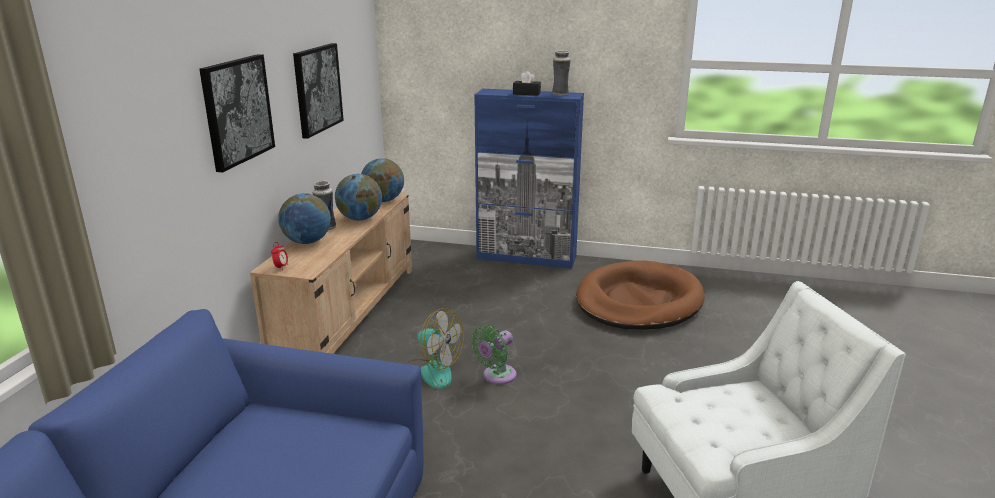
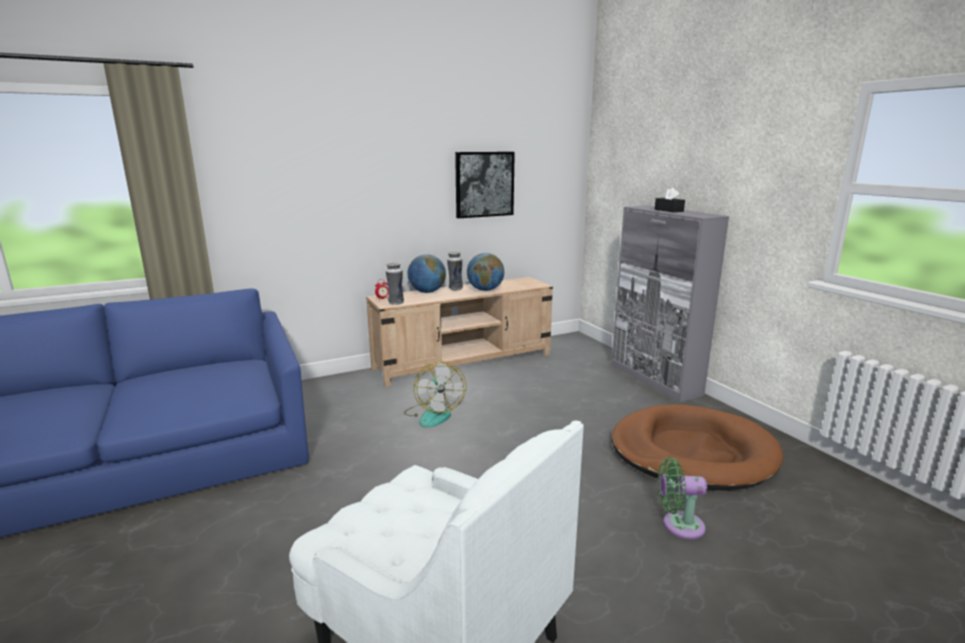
camera: 50 degrees right, 5 degrees down
picture [199,54,275,172] -> none
globe [361,158,404,202] -> none
green fan [471,325,517,384] -> green fan moved to [658,457,707,539]
blue cabinet [474,89,584,269] -> grey cabinet [611,205,729,402]
vase [552,50,571,96] -> vase moved to [386,262,404,305]

